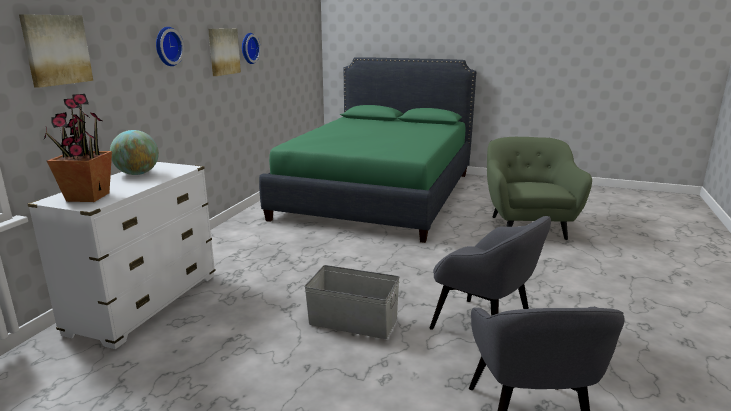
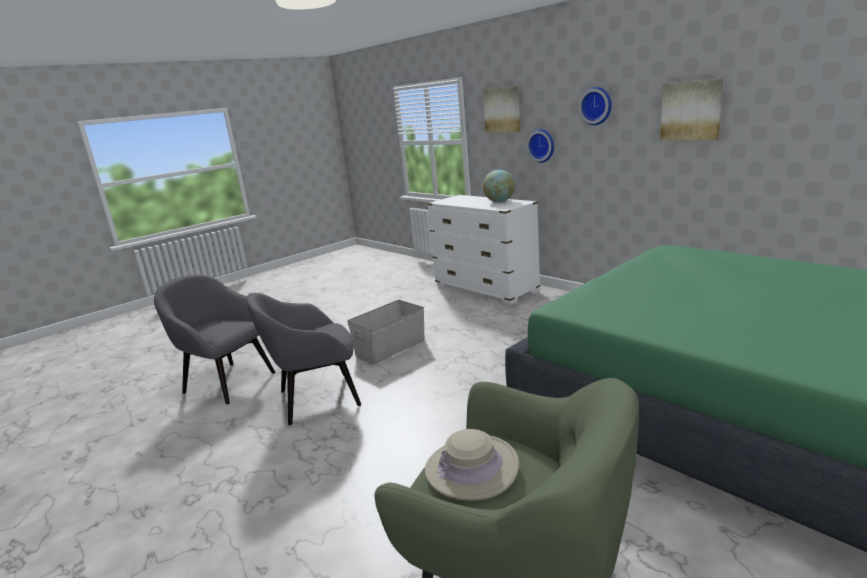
camera: 120 degrees right, 0 degrees up
potted plant [44,94,112,202] -> none
wall clock [242,33,261,64] -> wall clock moved to [527,129,554,163]
none -> beige hat [425,429,519,501]

